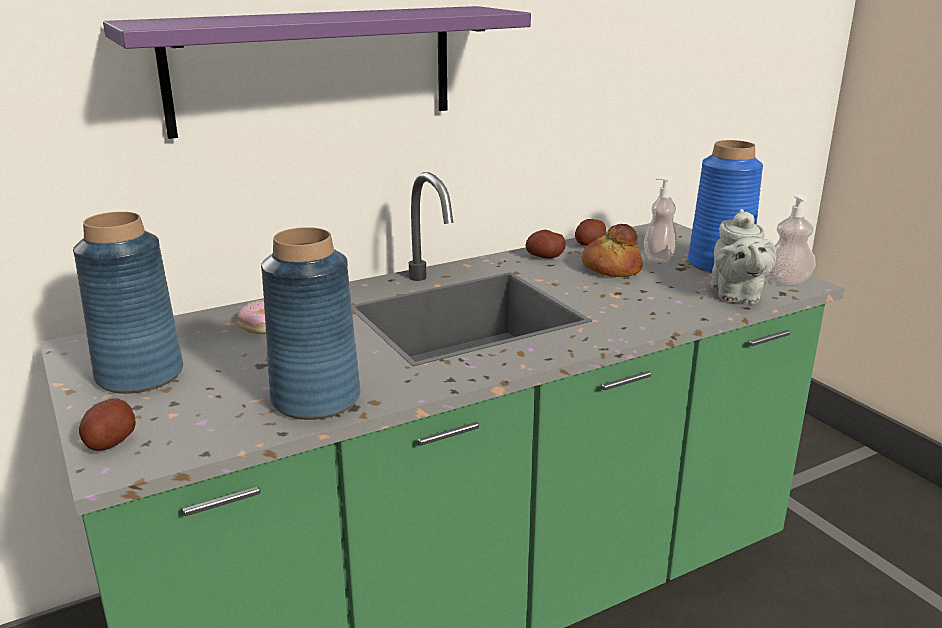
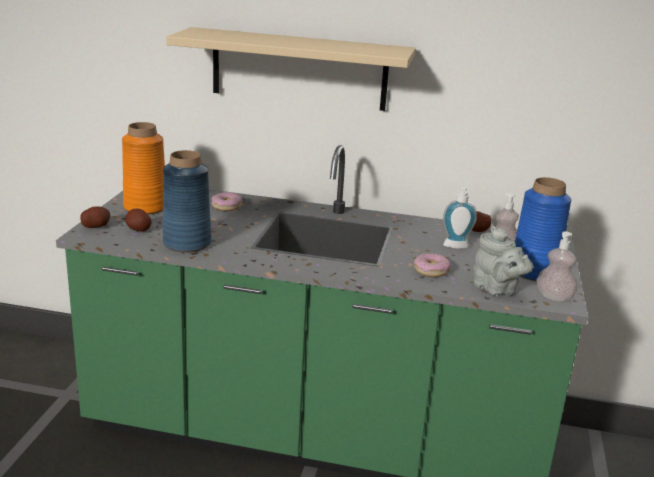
camera: 40 degrees right, 0 degrees up
blue vase [73,212,183,394] -> orange vase [122,122,165,214]
purple shelf [103,6,531,139] -> beige shelf [166,27,416,111]
potato [525,230,566,259] -> potato moved to [125,209,152,232]
bread [581,224,643,277] -> soap dispenser [443,187,477,249]
grey teapot [711,209,776,304] -> grey teapot turned 75 degrees counterclockwise [474,226,533,297]
none -> donut [414,253,451,277]

